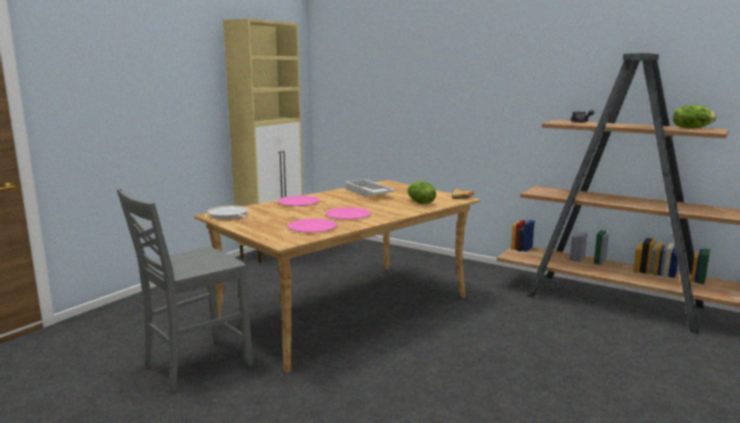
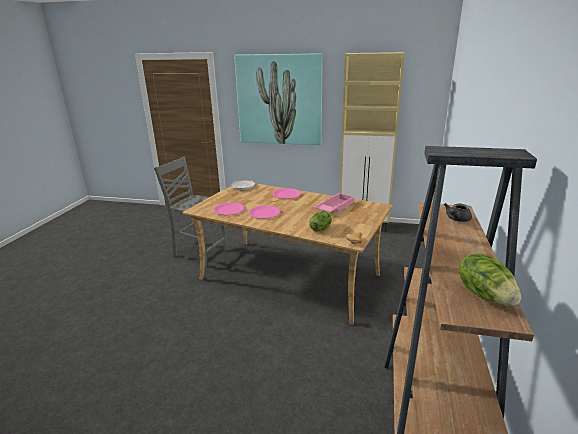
camera: 70 degrees right, 10 degrees up
white tray [345,179,395,196] -> pink tray [313,193,355,213]
none -> picture [234,53,323,145]

